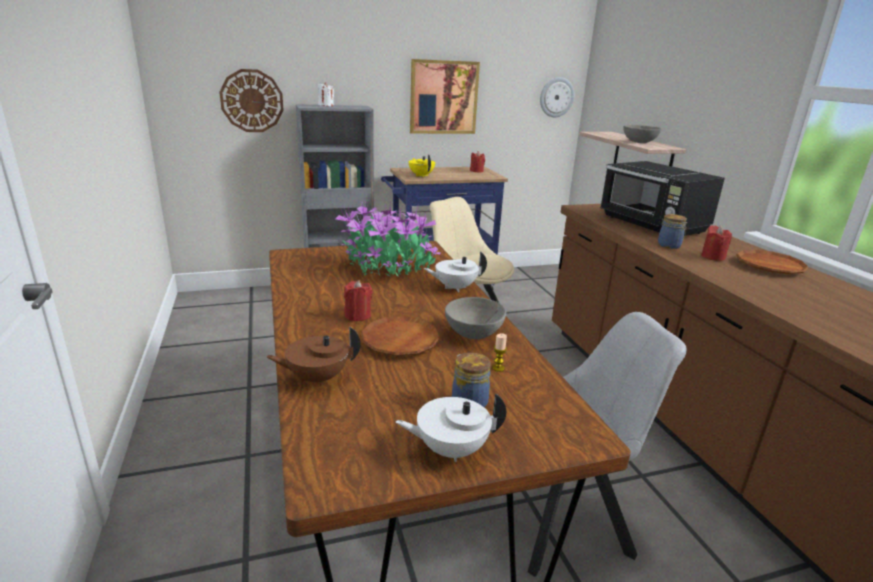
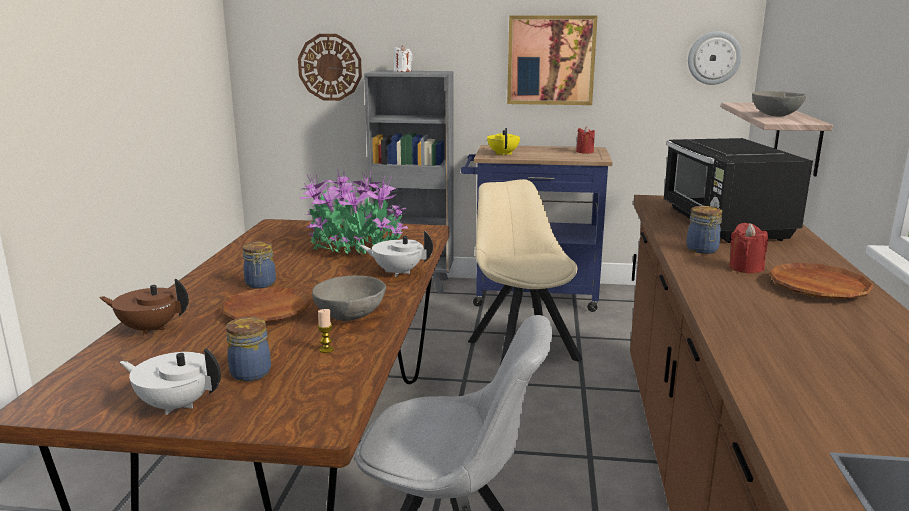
camera: 25 degrees right, 5 degrees down
red candle [344,280,373,321] -> jar [243,241,276,289]

